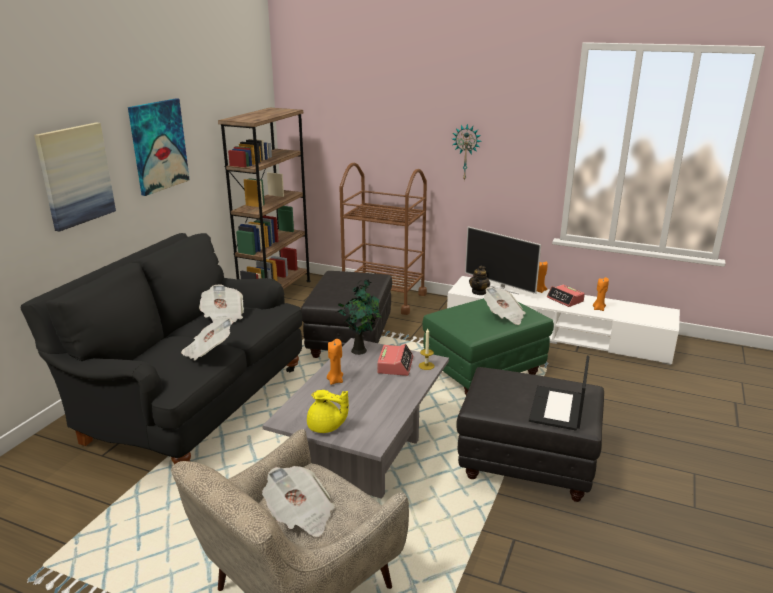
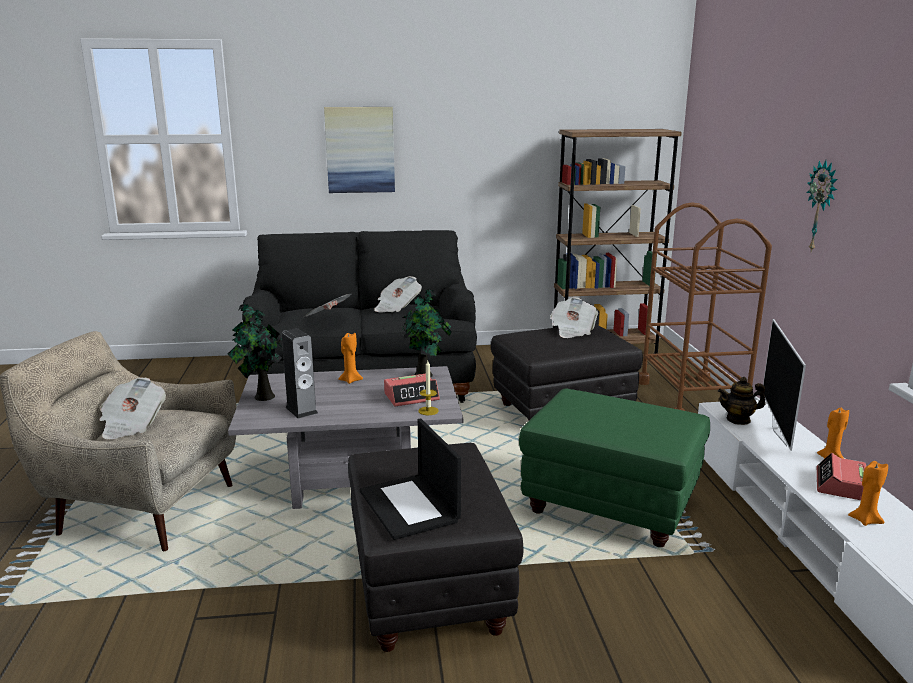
camera: 60 degrees right, 5 degrees down
picture [128,98,190,196] -> none
yellow teapot [307,390,349,433] -> potted plant [228,303,282,401]
newspaper [484,287,525,325] -> newspaper moved to [550,297,598,338]
laptop [529,356,589,431] -> laptop turned 105 degrees counterclockwise [360,418,461,540]
none -> speaker [282,328,318,419]

